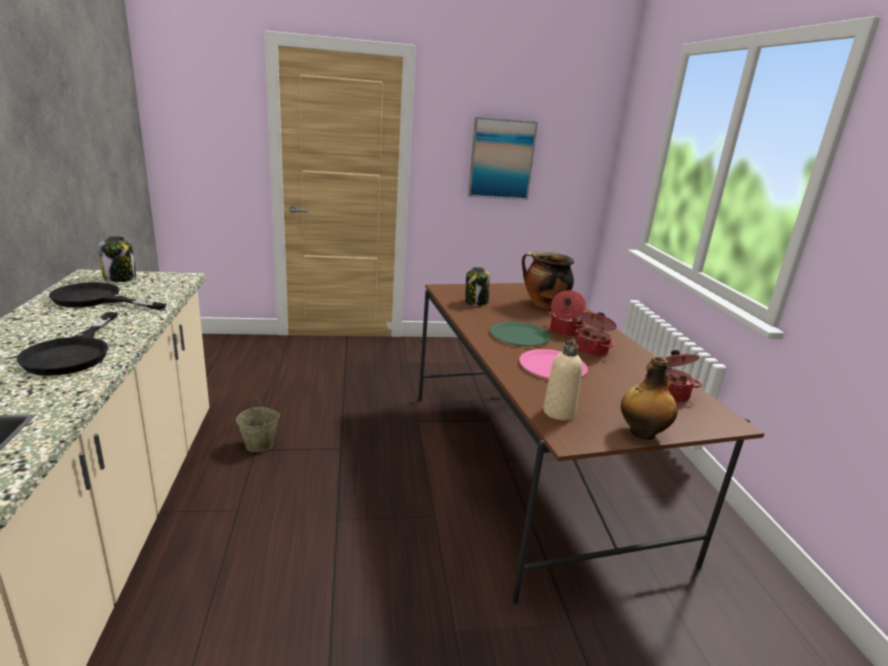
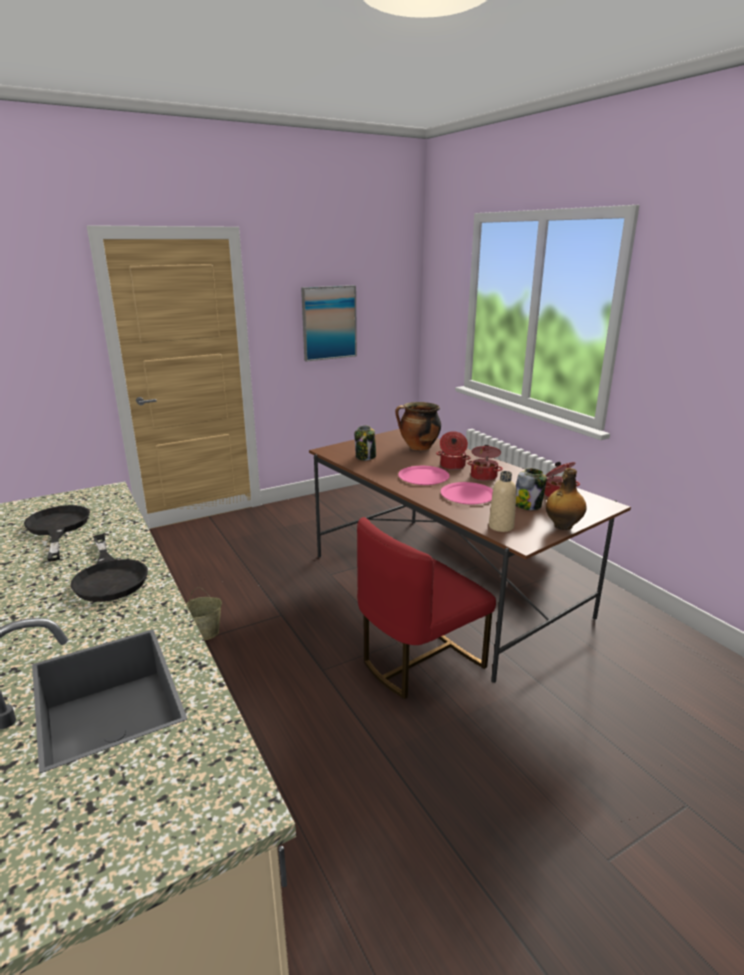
camera: 20 degrees left, 0 degrees up
black frying pan [49,282,166,310] -> black frying pan turned 75 degrees clockwise [24,505,90,562]
jar [98,236,136,282] -> jar moved to [516,468,547,510]
green plate [490,322,550,346] -> pink plate [398,466,450,485]
none -> red chair [357,517,496,699]

